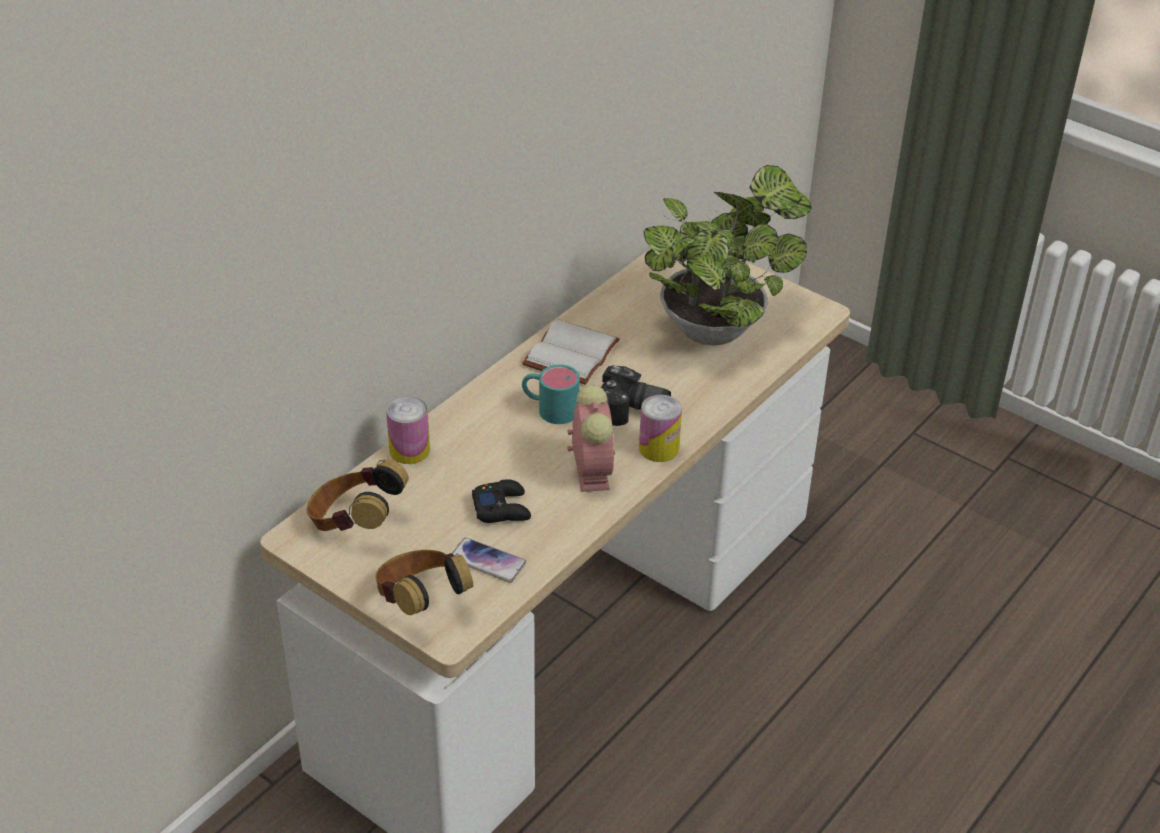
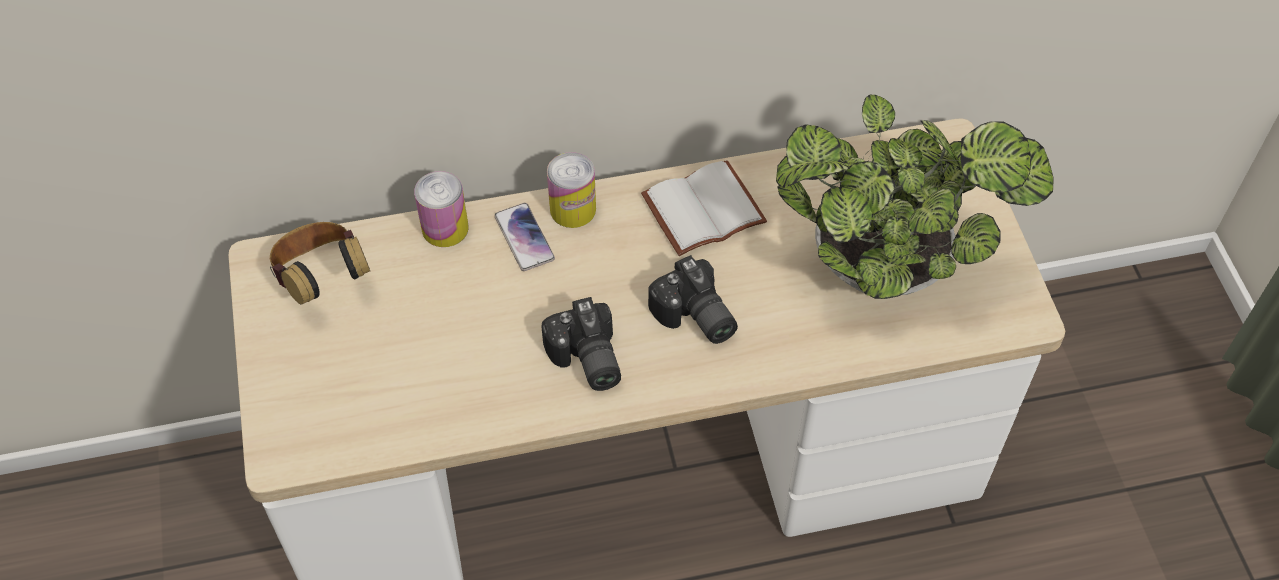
camera: 40 degrees right, 15 degrees up
headphones [376,550,473,616] -> none
phone [452,538,526,583] -> phone moved to [494,203,555,271]
black game controller [472,480,531,523] -> none
turquoise mug [522,364,580,424] -> none
alarm clock [567,385,615,492] -> camera [541,297,621,391]
can [639,395,682,462] -> can moved to [547,152,596,228]

